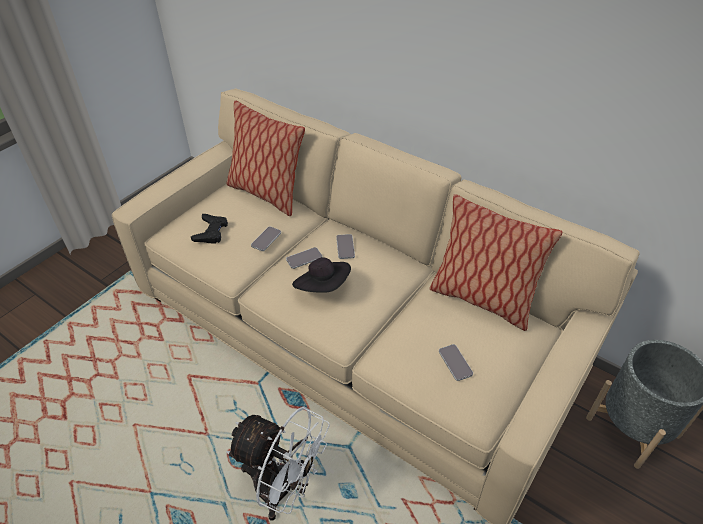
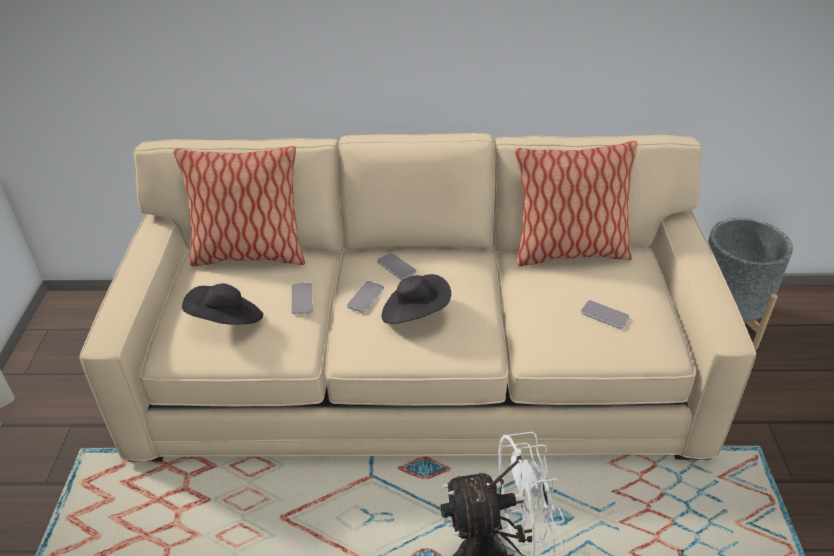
camera: 35 degrees left, 5 degrees down
black game controller [191,214,228,244] -> black hat [182,283,263,325]

